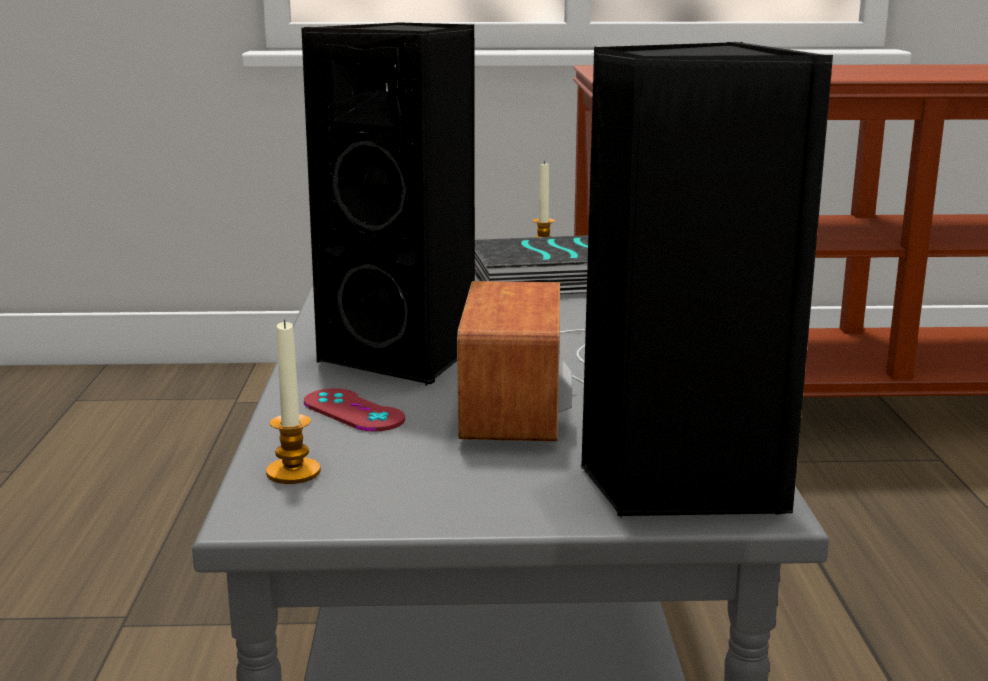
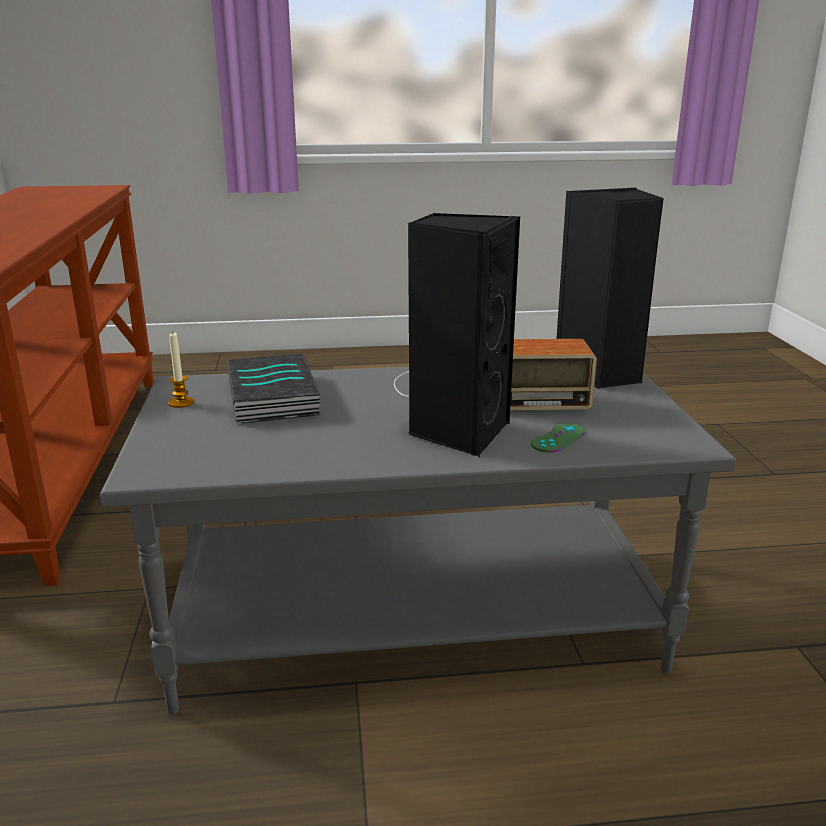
camera: 95 degrees left, 5 degrees up
candle [266,319,321,484] -> none
red game controller [304,388,405,431] -> green game controller [531,423,585,453]

